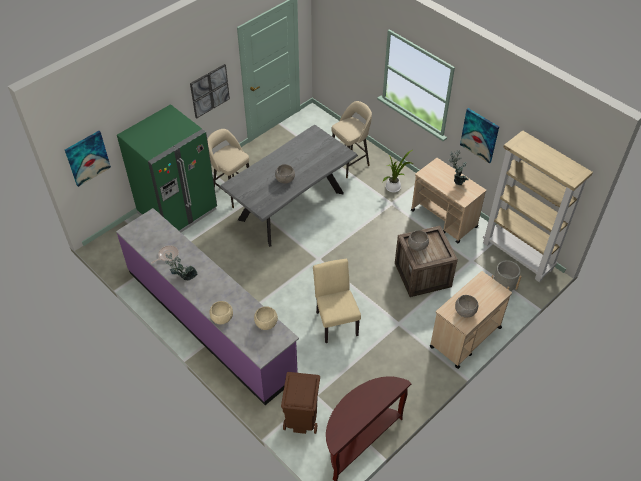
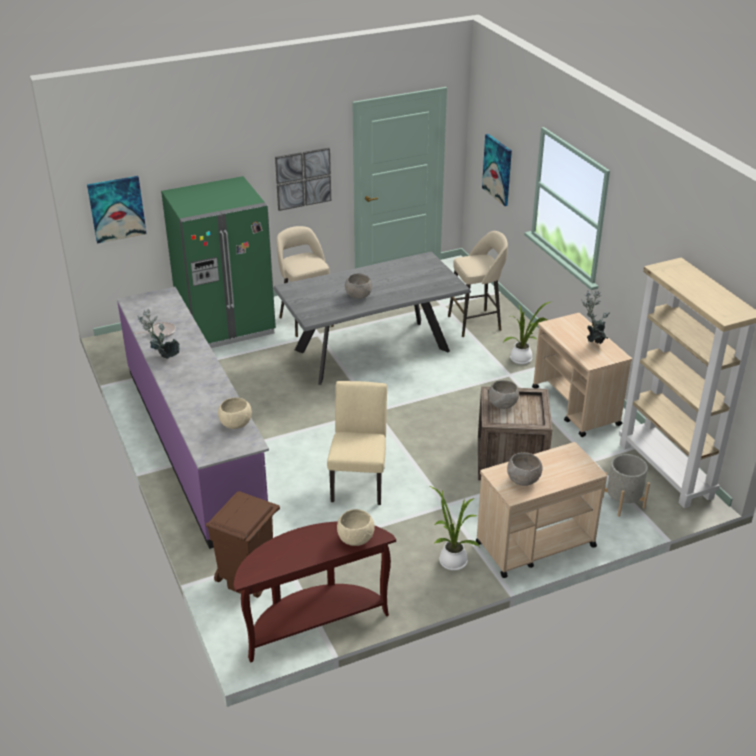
camera: 20 degrees right, 15 degrees down
beige bowl [209,301,233,324] -> beige bowl moved to [337,509,375,546]
picture [460,108,499,164] -> picture moved to [482,134,512,206]
none -> potted plant [430,486,480,571]

